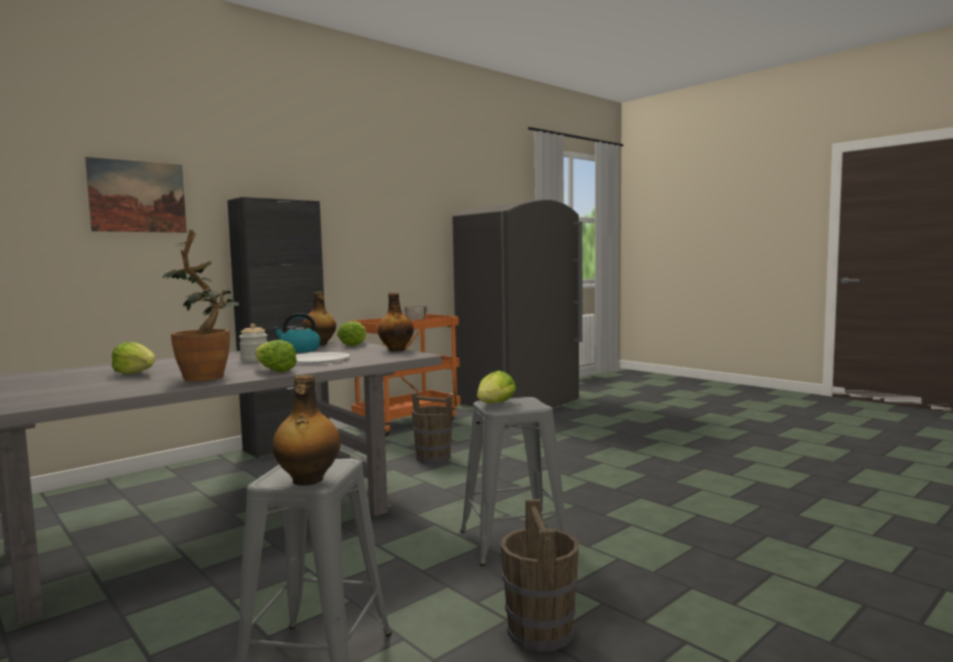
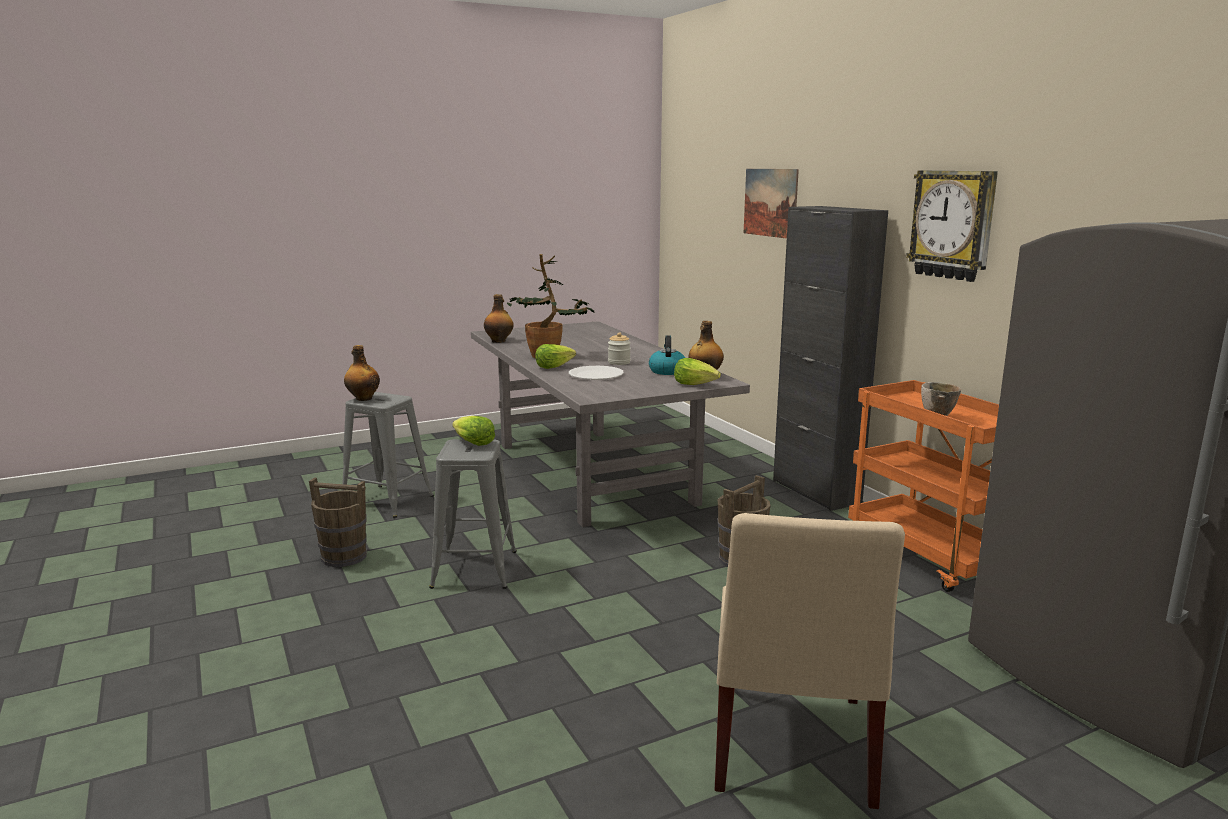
camera: 105 degrees right, 10 degrees up
lettuce [112,342,155,374] -> none
bottle [378,293,414,351] -> bottle moved to [484,294,513,343]
none -> beige chair [715,513,905,809]
none -> wall clock [906,170,998,282]

